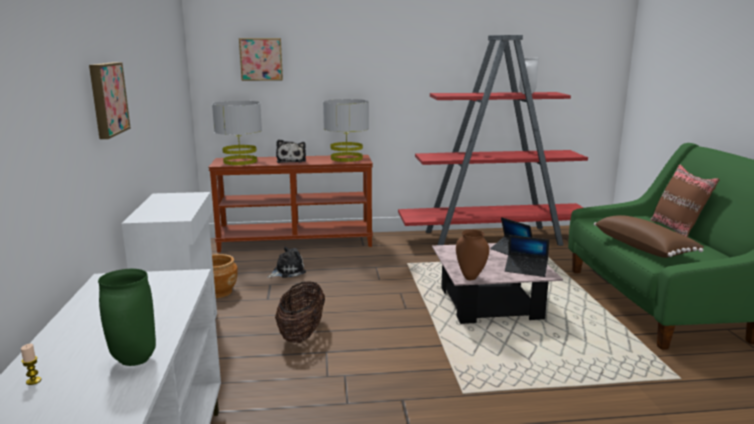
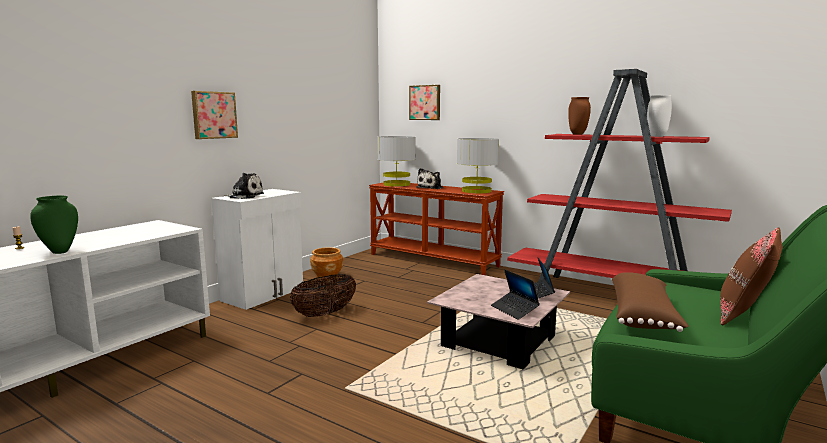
camera: 40 degrees right, 5 degrees down
plush toy [267,247,306,278] -> plush toy moved to [222,173,264,199]
brown vase [456,230,489,280] -> brown vase moved to [568,97,591,134]

